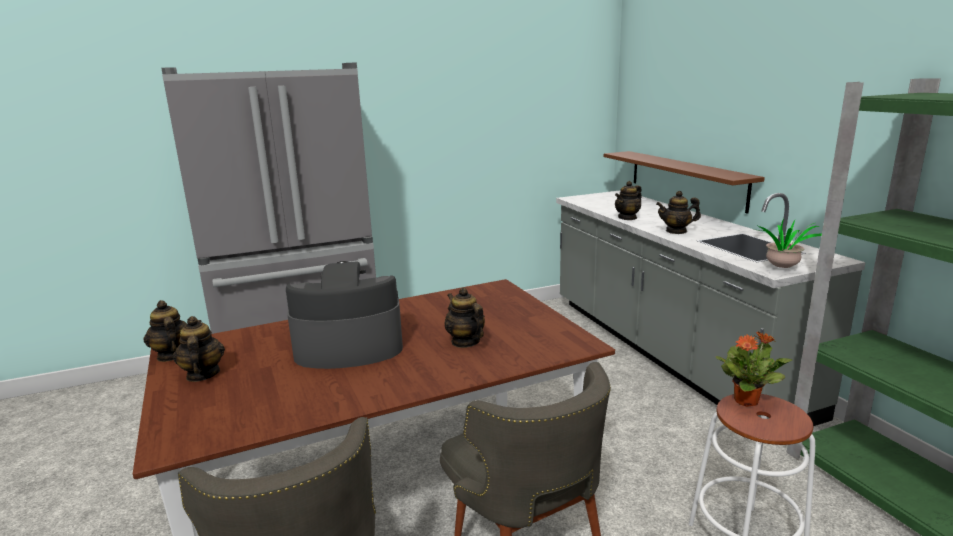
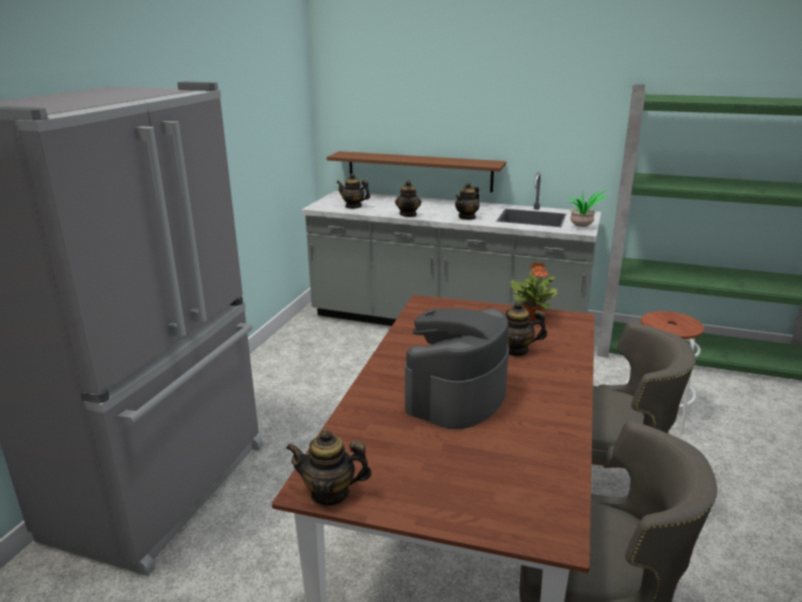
camera: 50 degrees left, 5 degrees up
teapot [173,316,225,382] -> teapot moved to [336,173,370,209]
potted plant [716,331,792,407] -> potted plant moved to [510,262,558,321]

